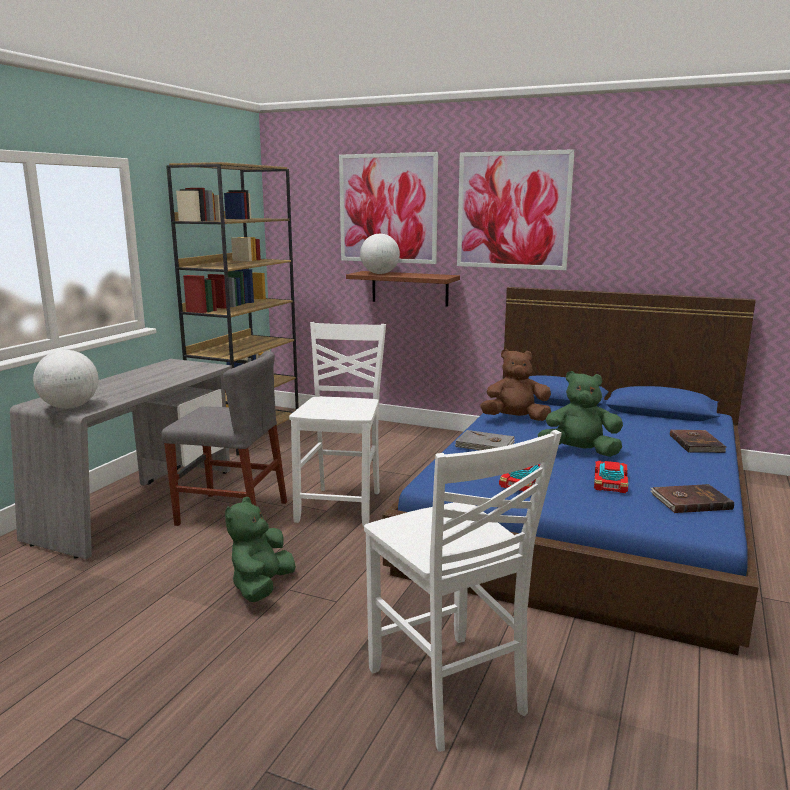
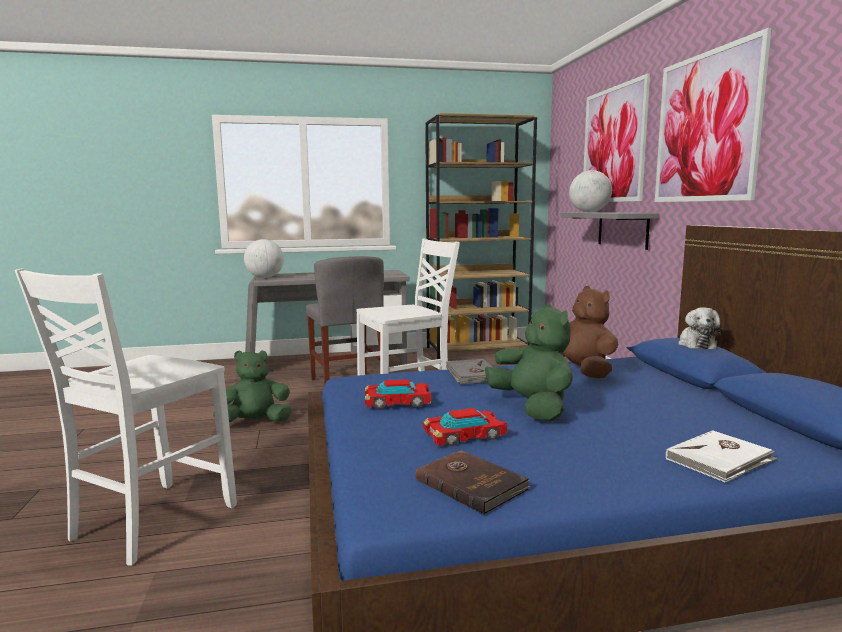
camera: 55 degrees right, 5 degrees down
brown shelf [346,271,460,306] -> grey shelf [560,212,658,250]
brown book [670,430,727,453] -> white book [666,430,778,483]
none -> plush toy [678,307,723,349]

